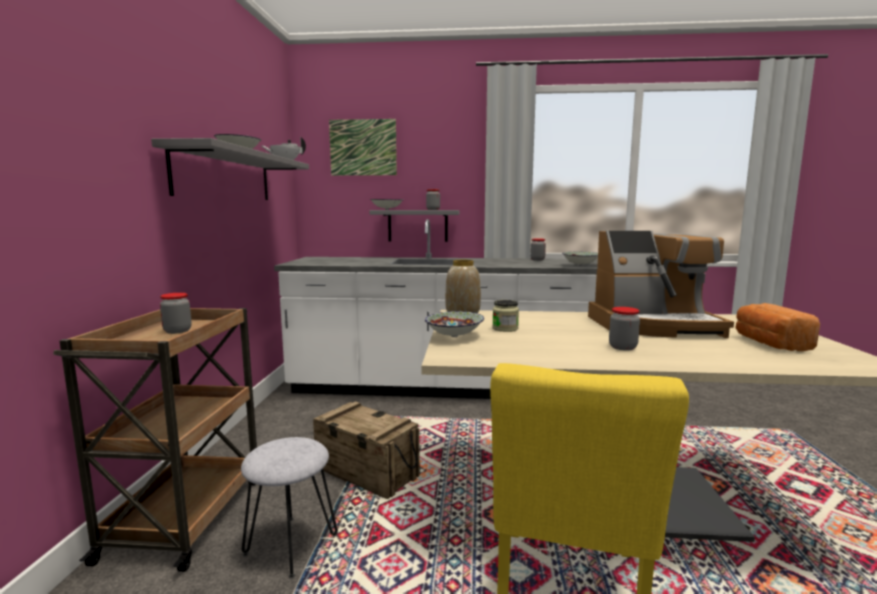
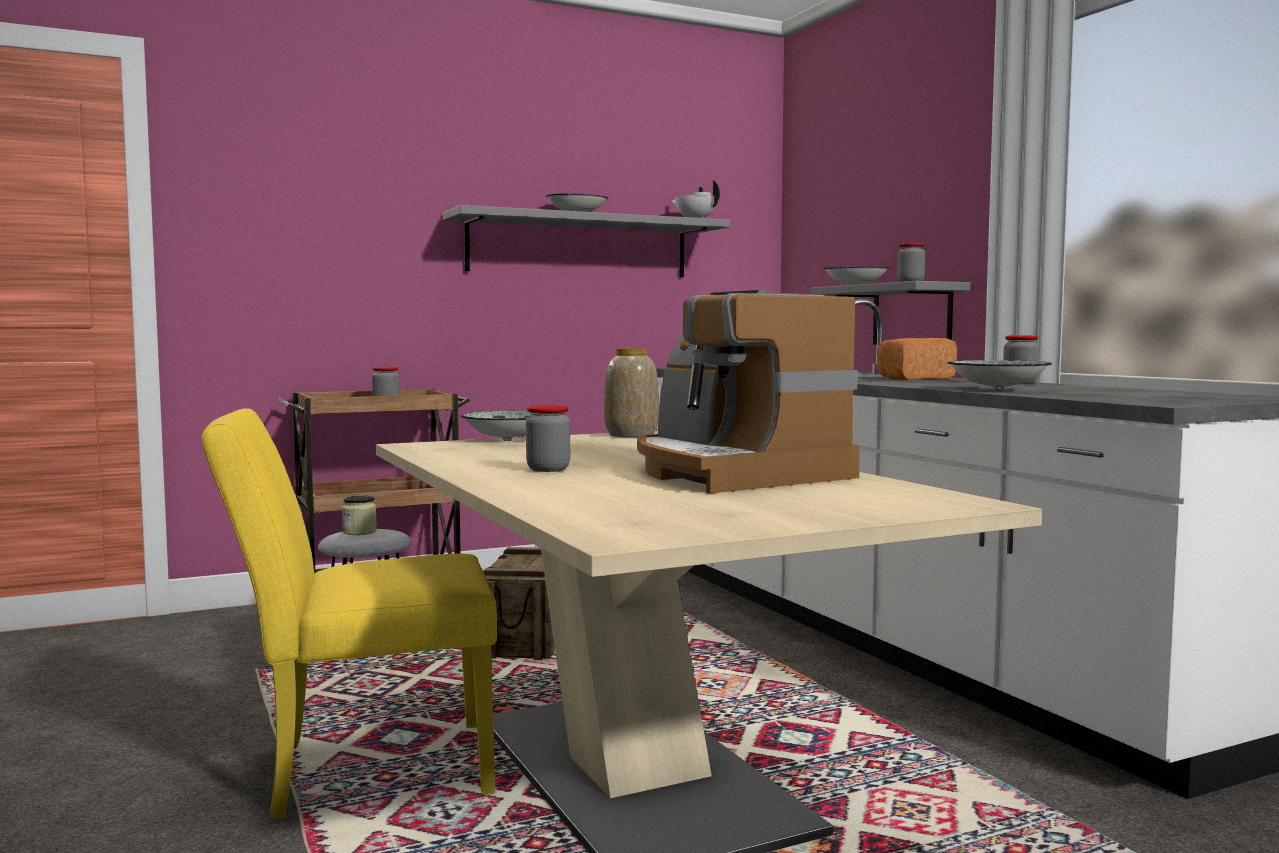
camera: 60 degrees right, 5 degrees down
picture [329,119,397,176] -> none
jar [492,300,519,332] -> jar moved to [342,495,377,535]
bread [736,303,820,351] -> bread moved to [877,338,957,380]

